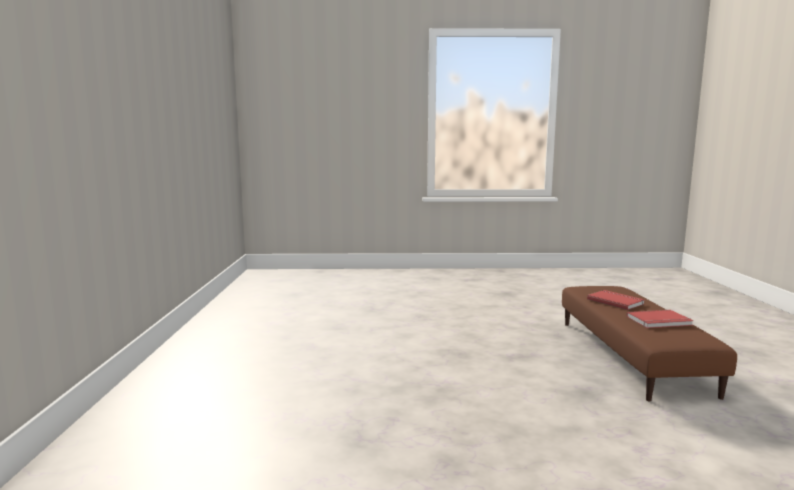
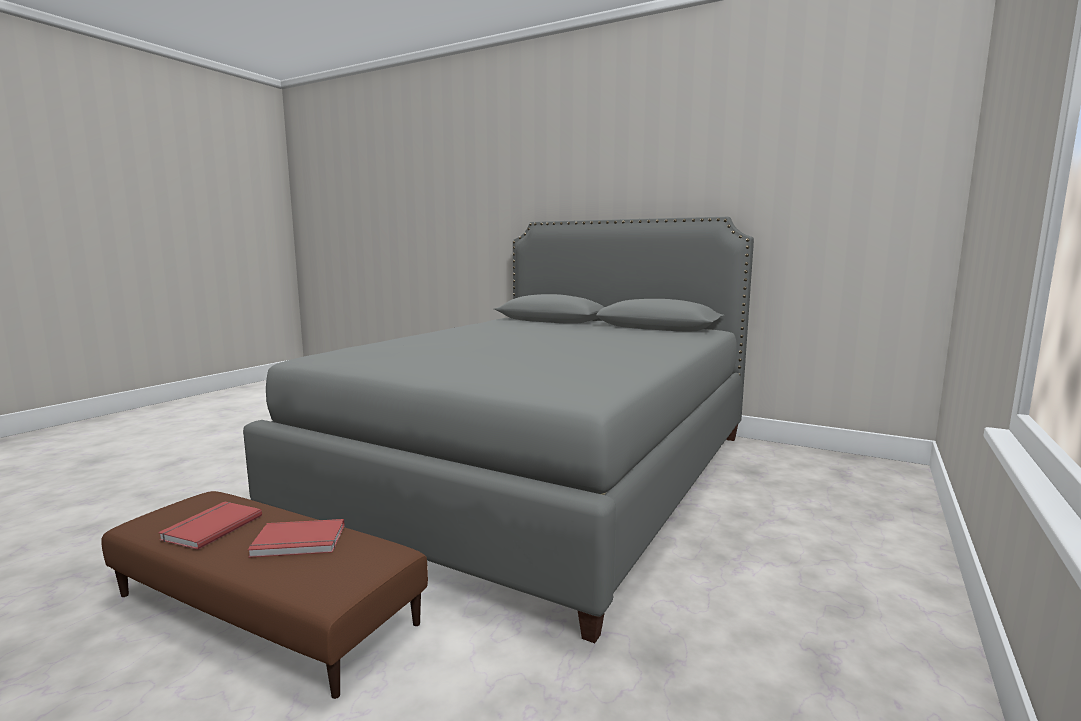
camera: 120 degrees right, 0 degrees up
none -> grey bed [243,217,754,643]

